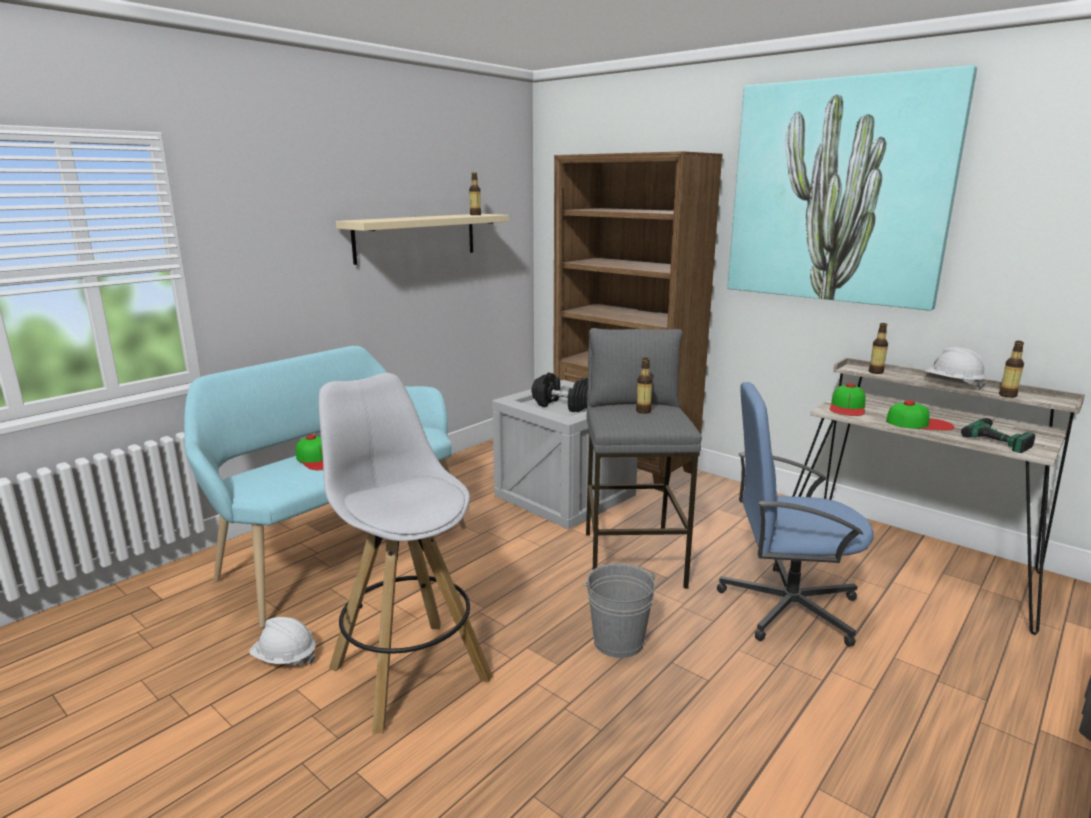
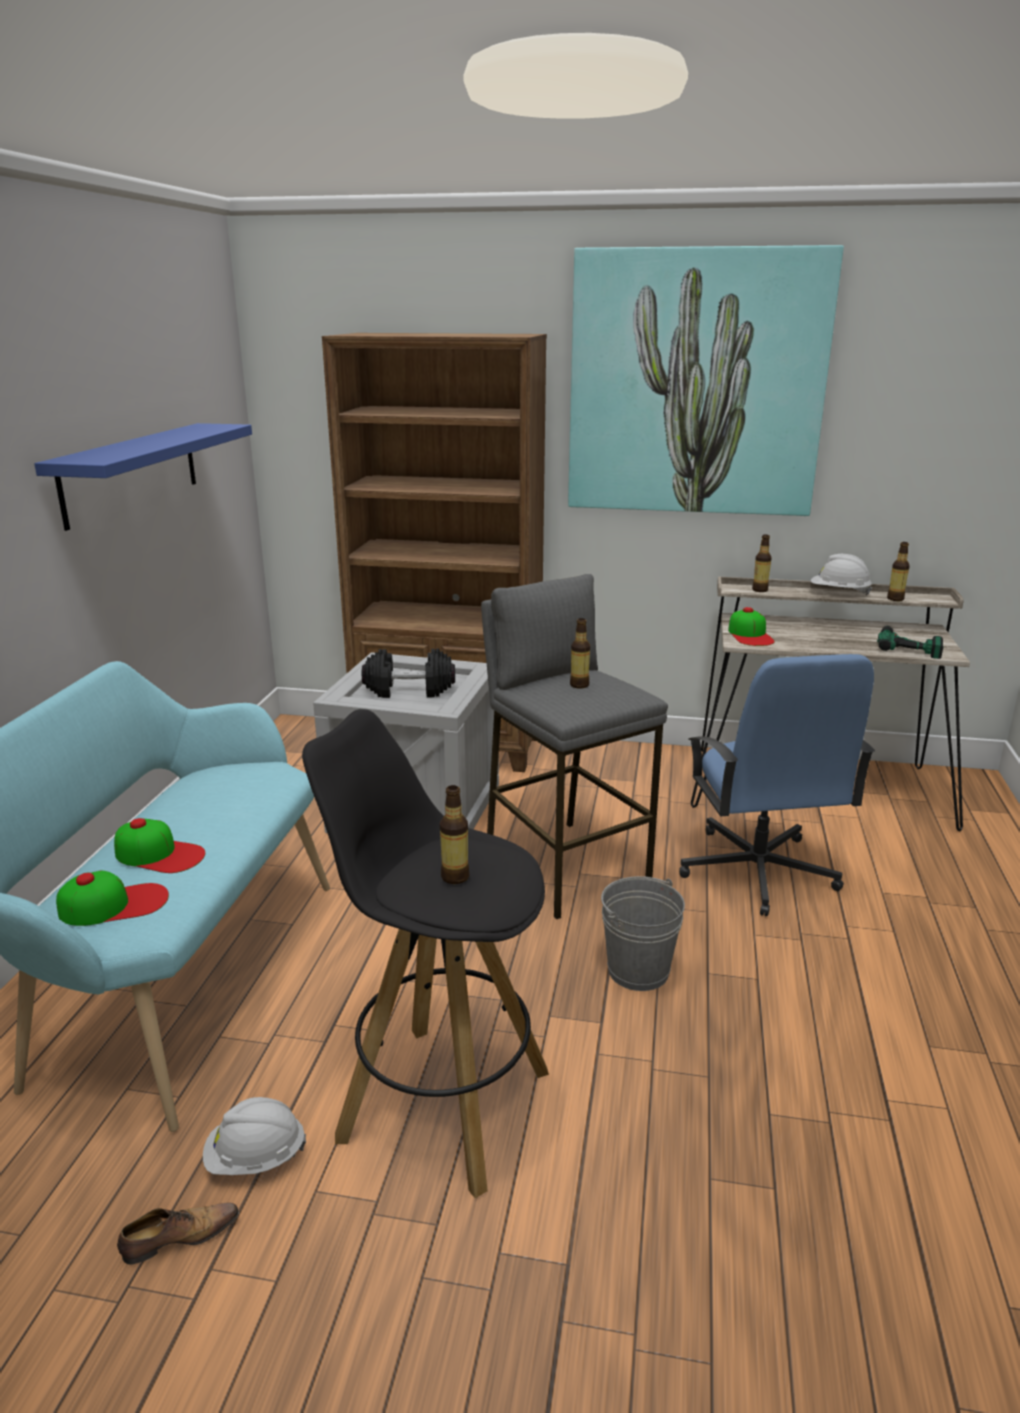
camera: 30 degrees left, 5 degrees up
white stool [319,373,493,734] -> black stool [302,709,549,1198]
beige shelf [336,214,509,265] -> blue shelf [34,423,252,531]
bottle [469,172,481,215] -> bottle moved to [440,785,470,884]
blue office chair [717,382,874,647] -> blue office chair turned 75 degrees counterclockwise [679,654,875,916]
cap [886,400,955,430] -> cap moved to [56,871,169,926]
none -> shoe [117,1203,239,1265]

